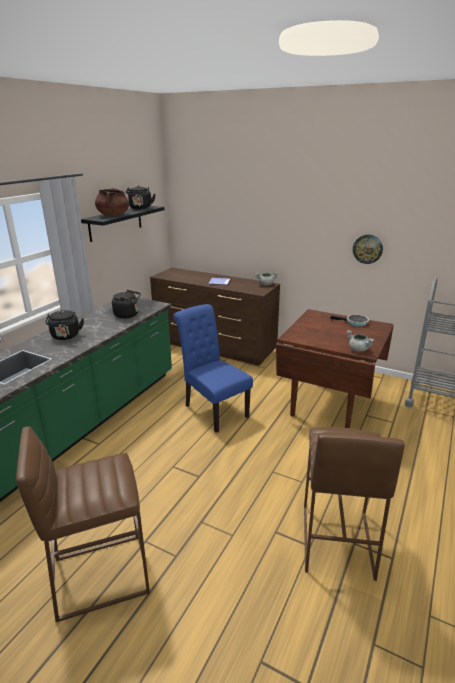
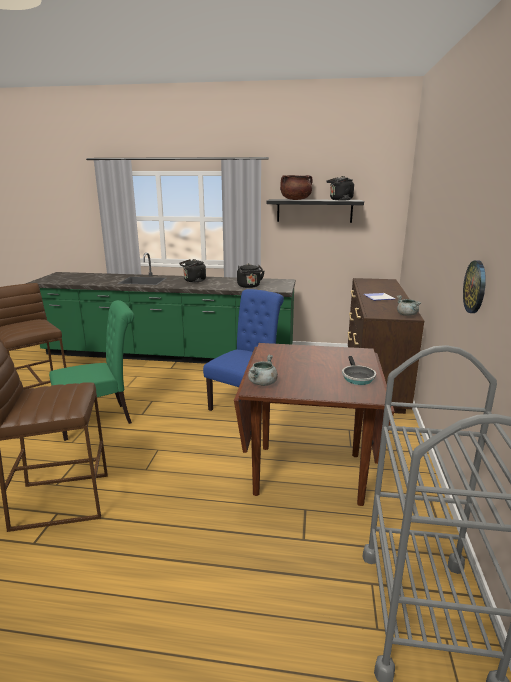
camera: 70 degrees right, 5 degrees down
none -> green chair [49,300,134,441]

